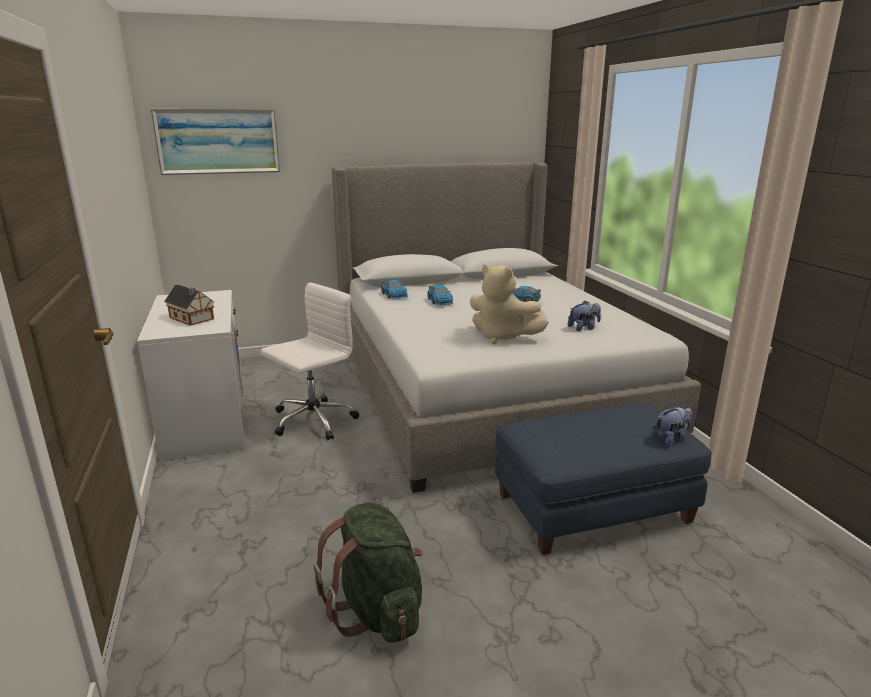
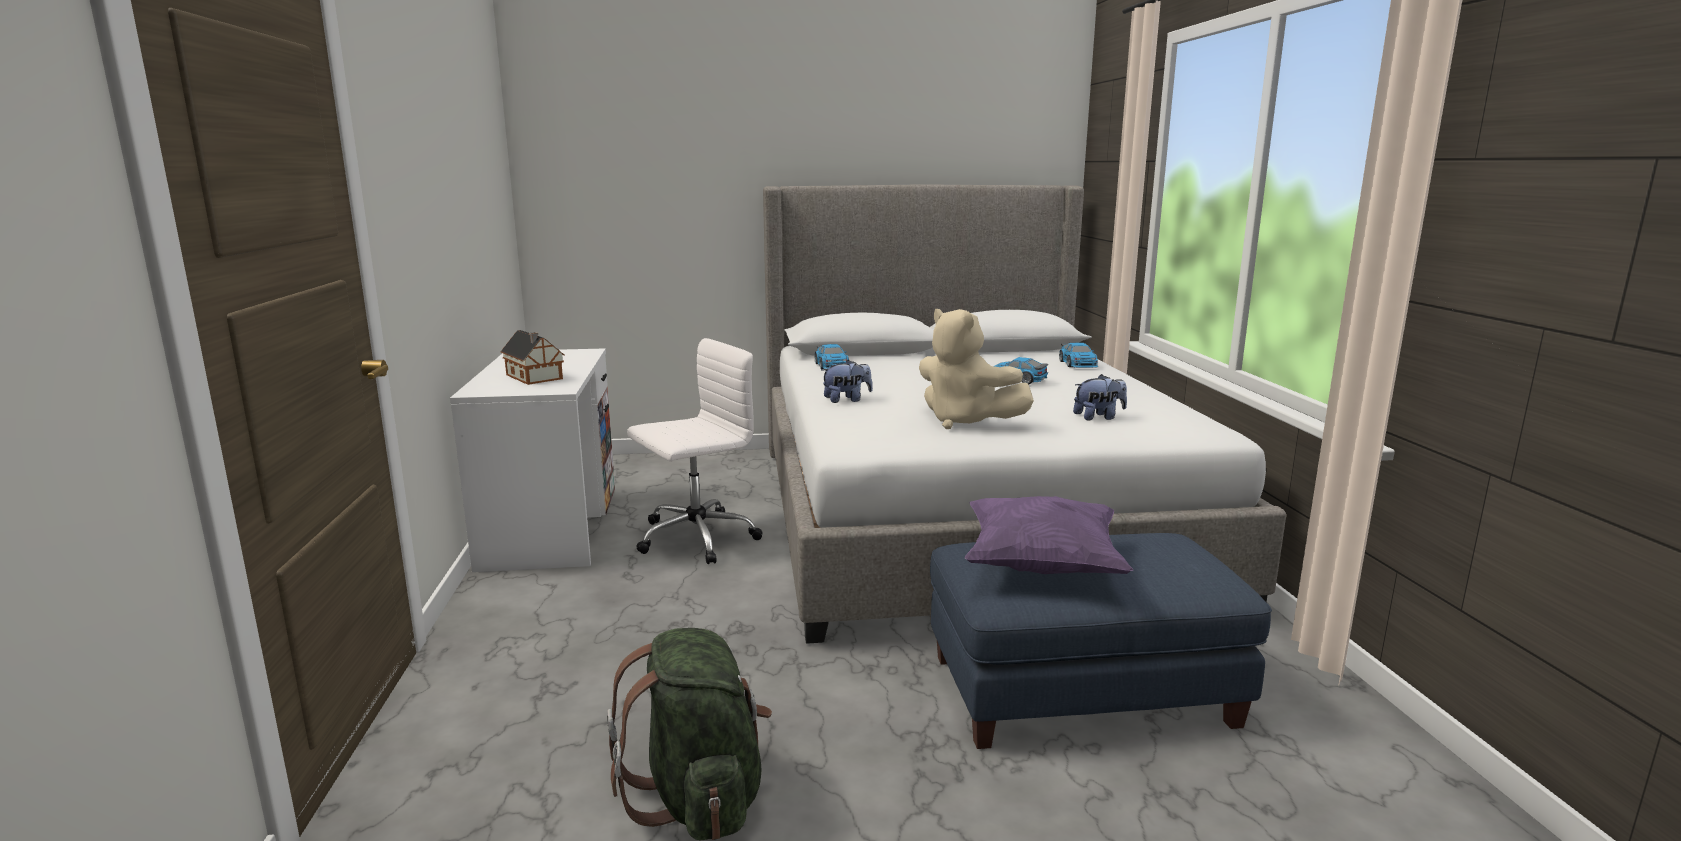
camera: 10 degrees right, 5 degrees down
picture [151,109,280,175] -> none
toy car [427,285,453,305] -> toy car moved to [1059,343,1098,368]
plush toy [651,403,692,446] -> plush toy moved to [822,360,873,403]
none -> purple pillow [965,496,1133,574]

